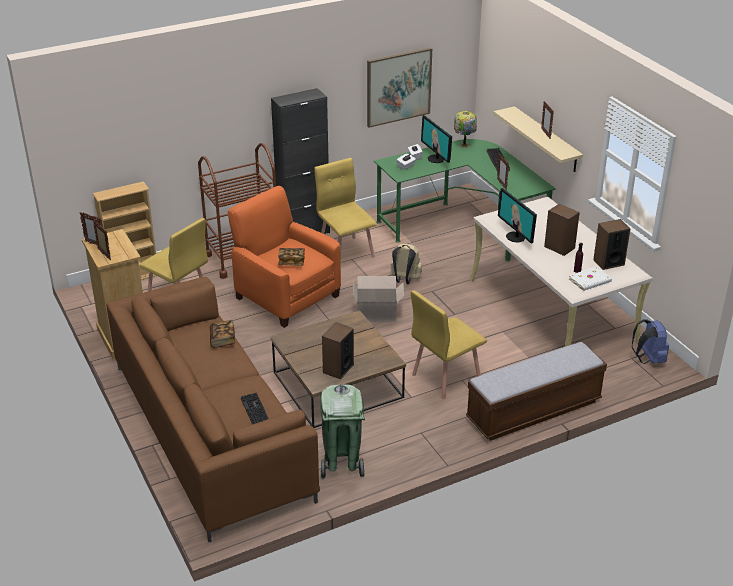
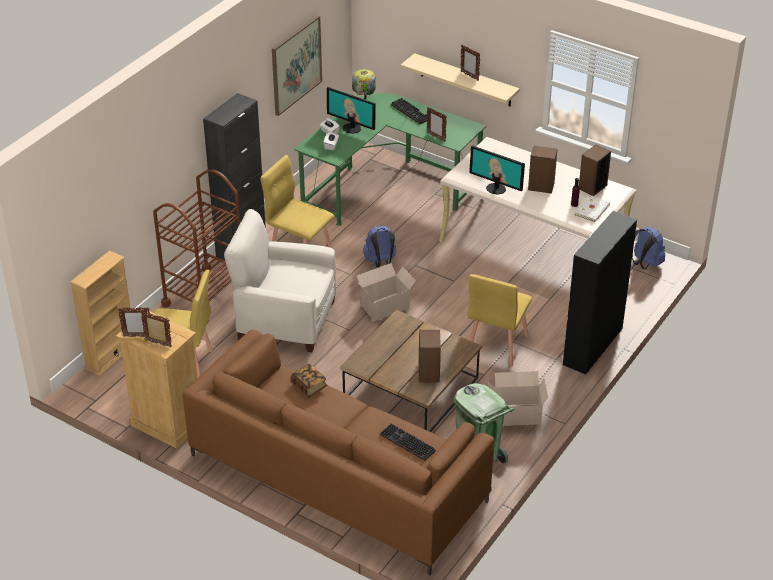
camera: 30 degrees left, 5 degrees up
orange armchair [228,186,341,328] -> white armchair [224,209,337,352]
book [278,248,305,266] -> none
beige backpack [391,243,422,284] -> blue backpack [363,226,396,268]
bench [466,342,607,441] -> black cabinet [563,211,637,374]
none -> cardboard box [488,371,548,426]

